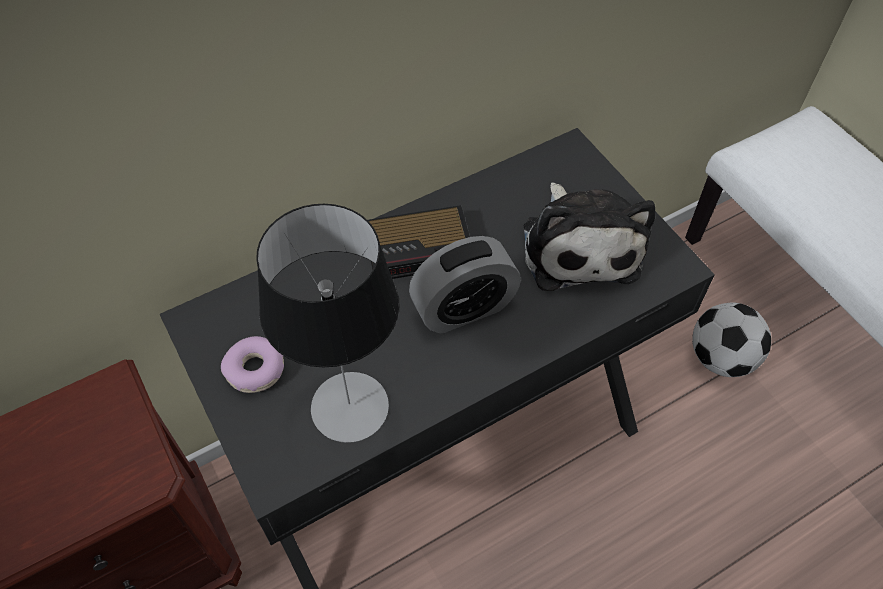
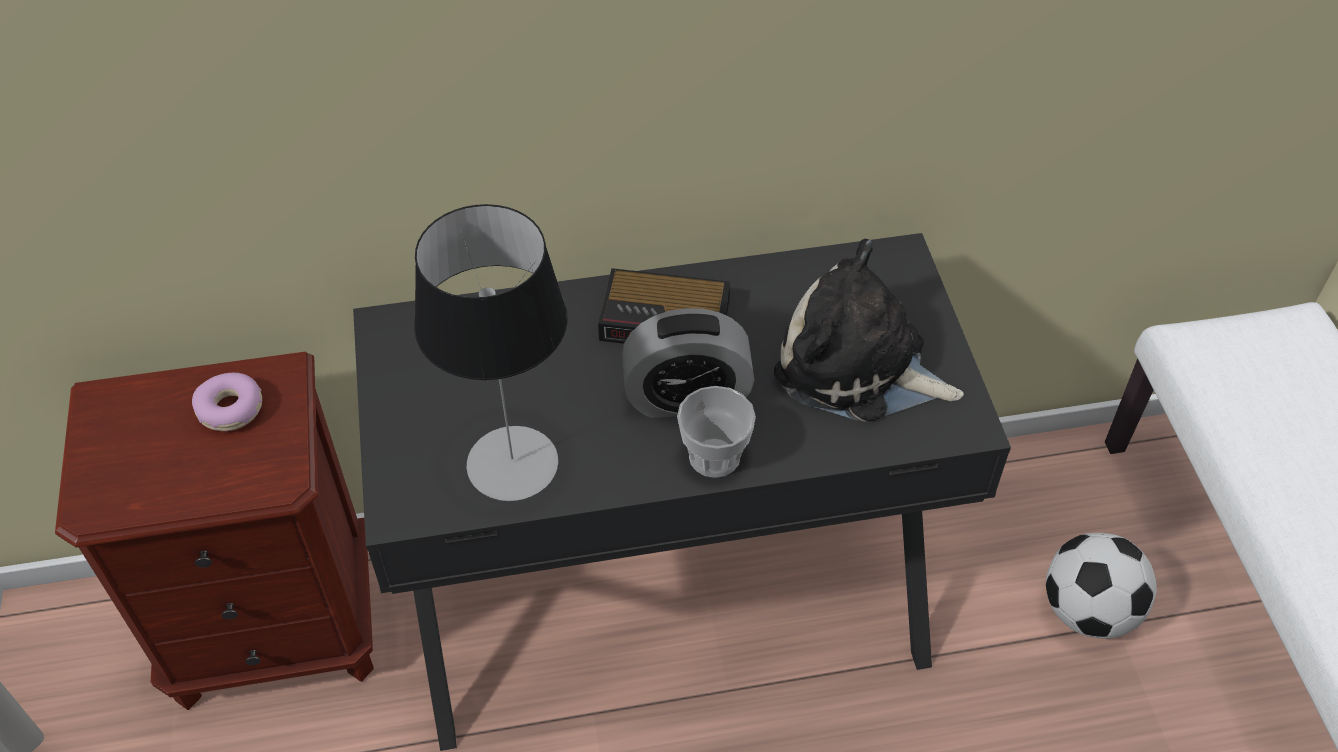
camera: 20 degrees right, 5 degrees down
donut [221,336,284,393] -> donut moved to [192,373,262,431]
plush toy [524,182,655,291] -> plush toy turned 105 degrees clockwise [774,239,964,422]
none -> cup [677,386,756,478]

